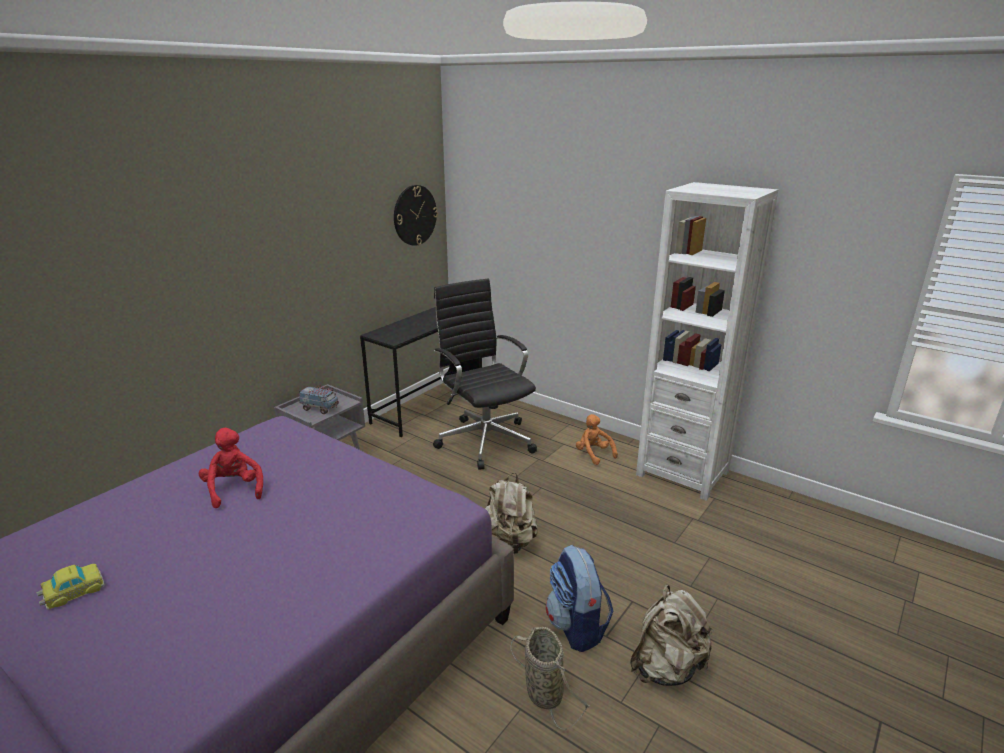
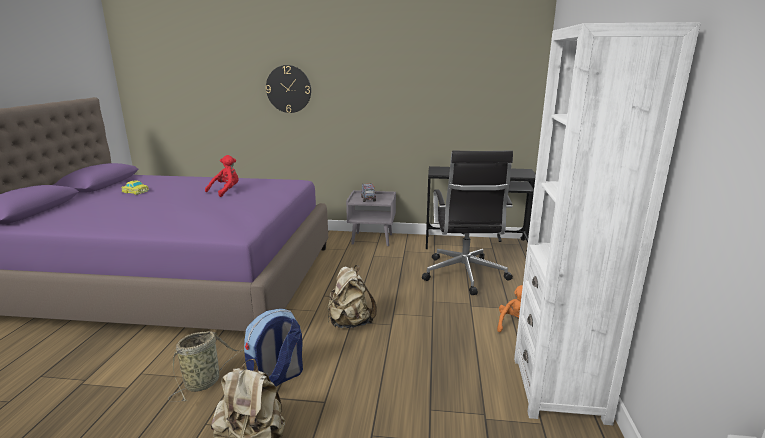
camera: 60 degrees right, 5 degrees down
wall clock [394,185,438,246] -> wall clock moved to [266,65,311,113]
black office chair [433,279,537,470] -> black office chair turned 150 degrees clockwise [422,150,513,295]

